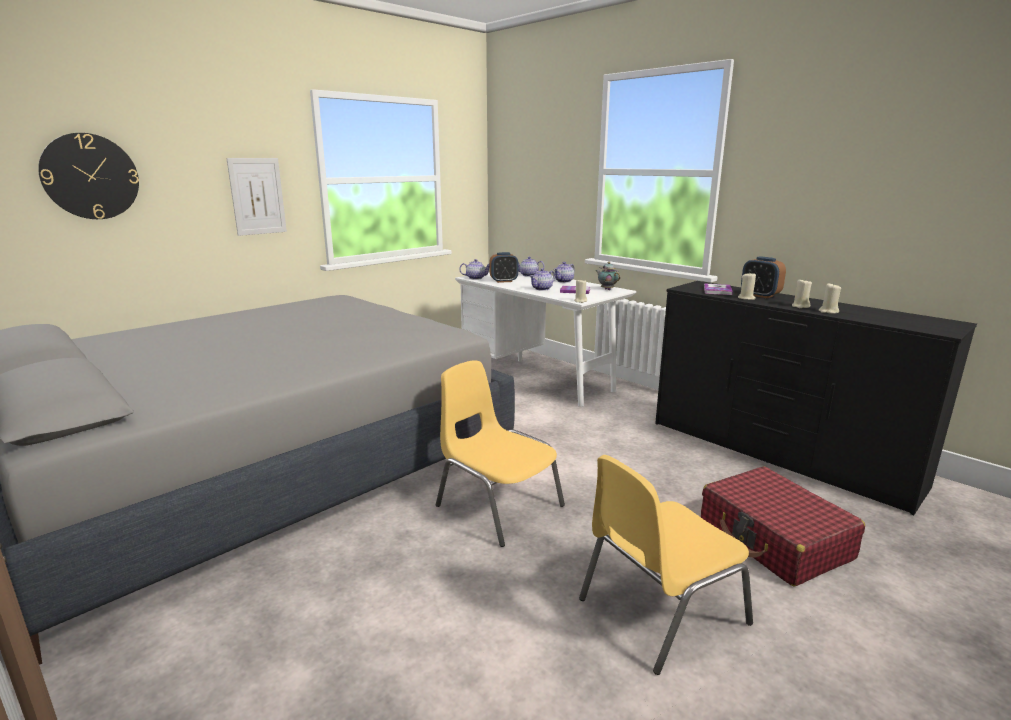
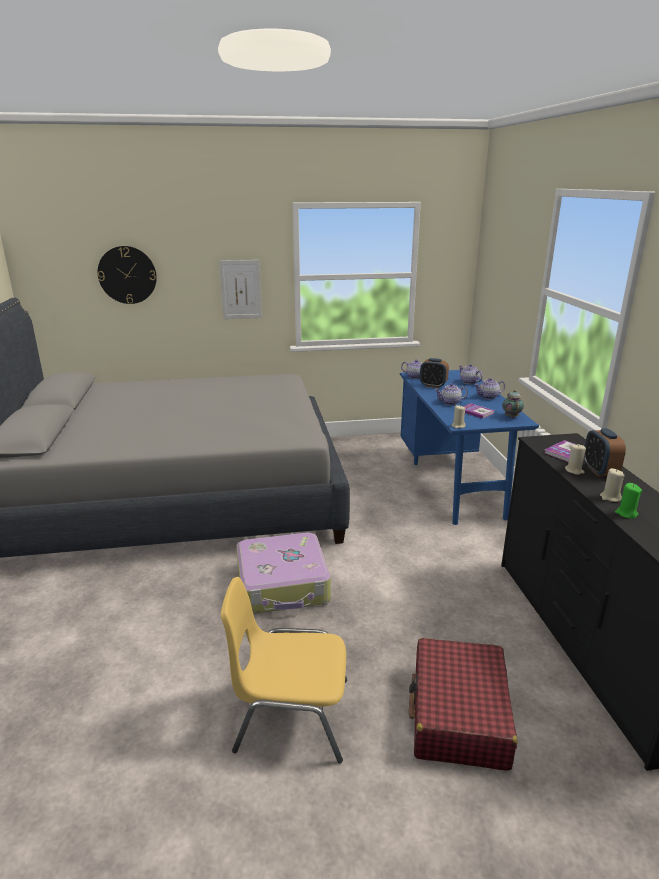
camera: 35 degrees right, 5 degrees up
yellow chair [436,360,565,547] -> suitcase [236,533,331,614]
white desk [455,271,636,407] -> blue desk [400,370,539,525]
beige candle [819,284,841,314] -> green candle [615,483,642,519]

